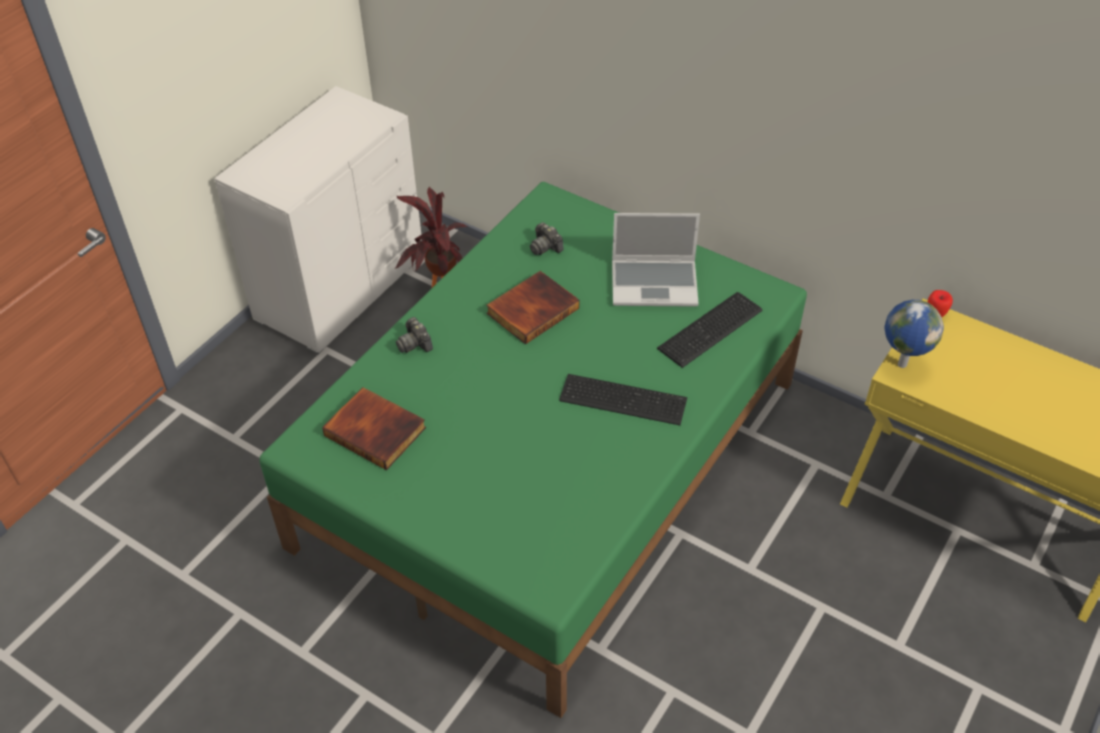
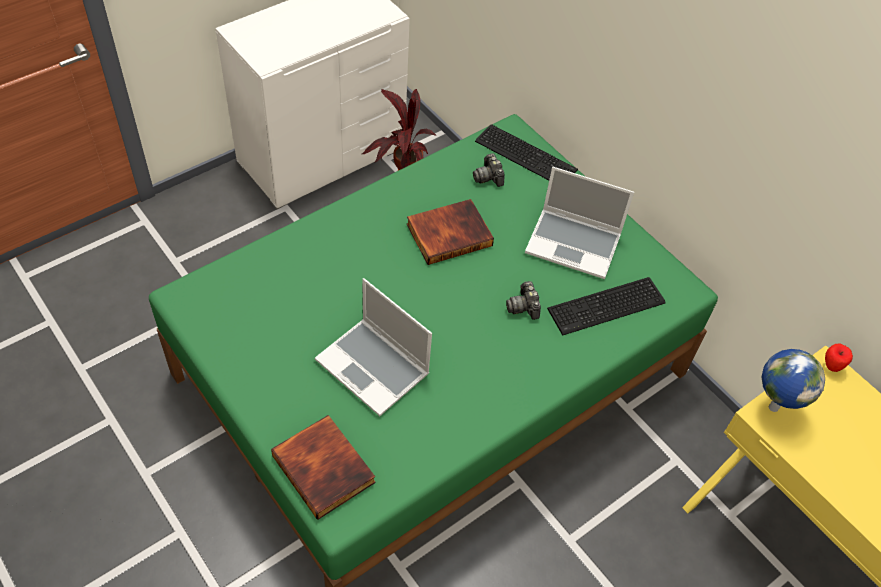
camera: 15 degrees right, 5 degrees up
book [322,387,426,470] -> book moved to [271,415,376,520]
camera [396,317,433,353] -> camera moved to [506,281,541,320]
keyboard [559,374,687,425] -> keyboard moved to [475,124,578,180]
none -> laptop [315,278,432,416]

